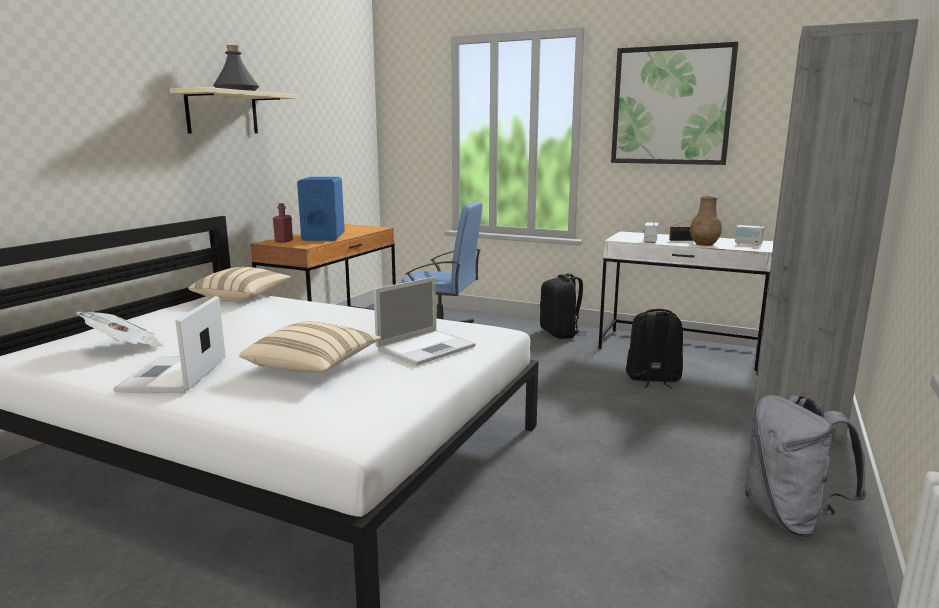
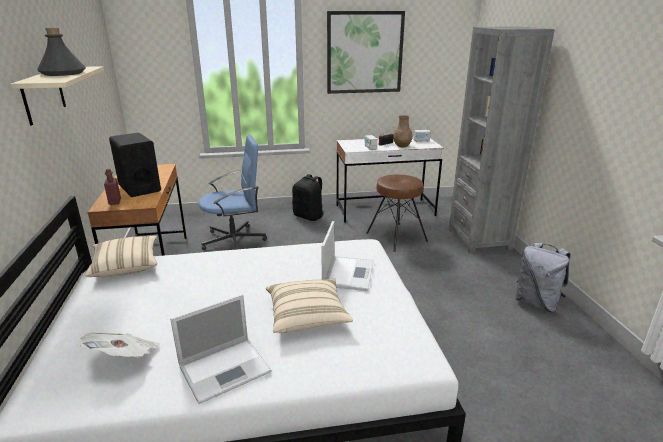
camera: 35 degrees left, 10 degrees up
laptop [113,296,226,393] -> laptop turned 90 degrees counterclockwise [170,294,272,404]
blue speaker [297,177,345,241] -> black speaker [109,133,161,197]
black backpack [626,309,683,389] -> brown stool [367,174,428,252]

